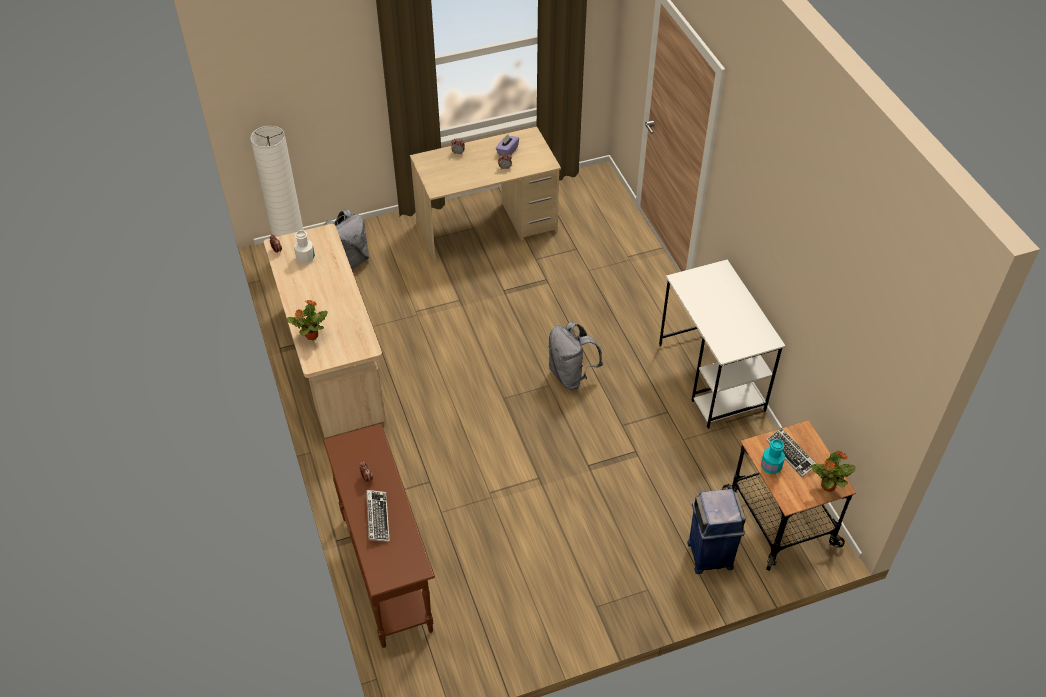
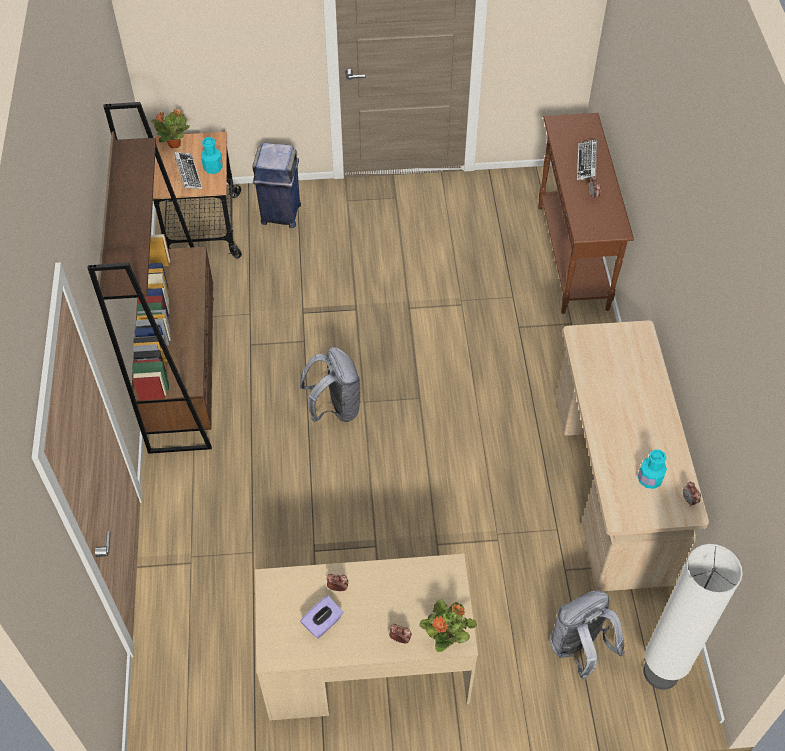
camera: 165 degrees left, 5 degrees up
potted plant [287,300,328,340] -> potted plant moved to [420,599,477,652]
white bottle [294,230,315,264] -> turquoise bottle [638,449,667,489]
white desk [659,260,786,429] -> brown bookcase [87,102,214,454]

